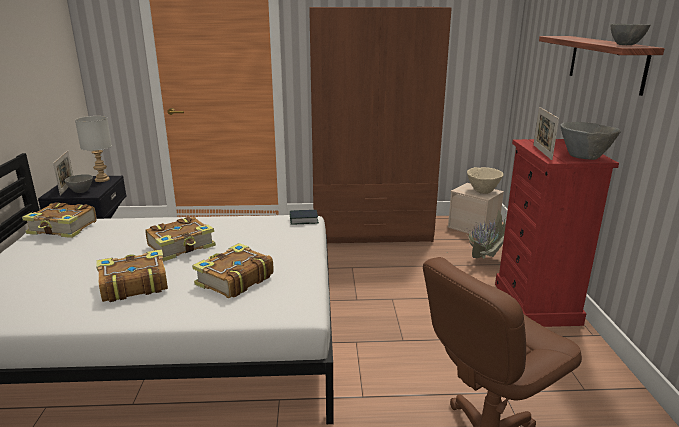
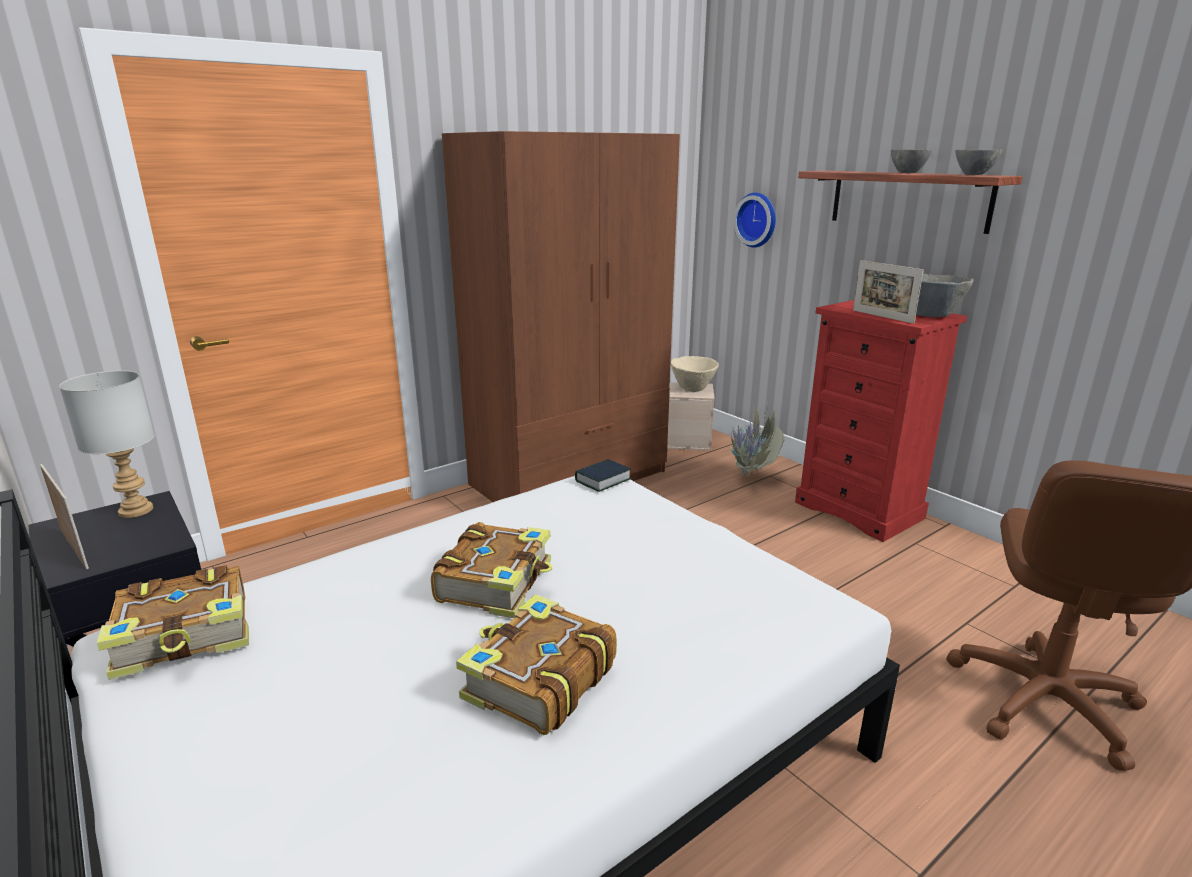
camera: 35 degrees left, 0 degrees up
grey bowl [64,174,93,193] -> grey bowl moved to [891,149,932,173]
book [192,243,274,298] -> none
none -> wall clock [733,193,776,247]

